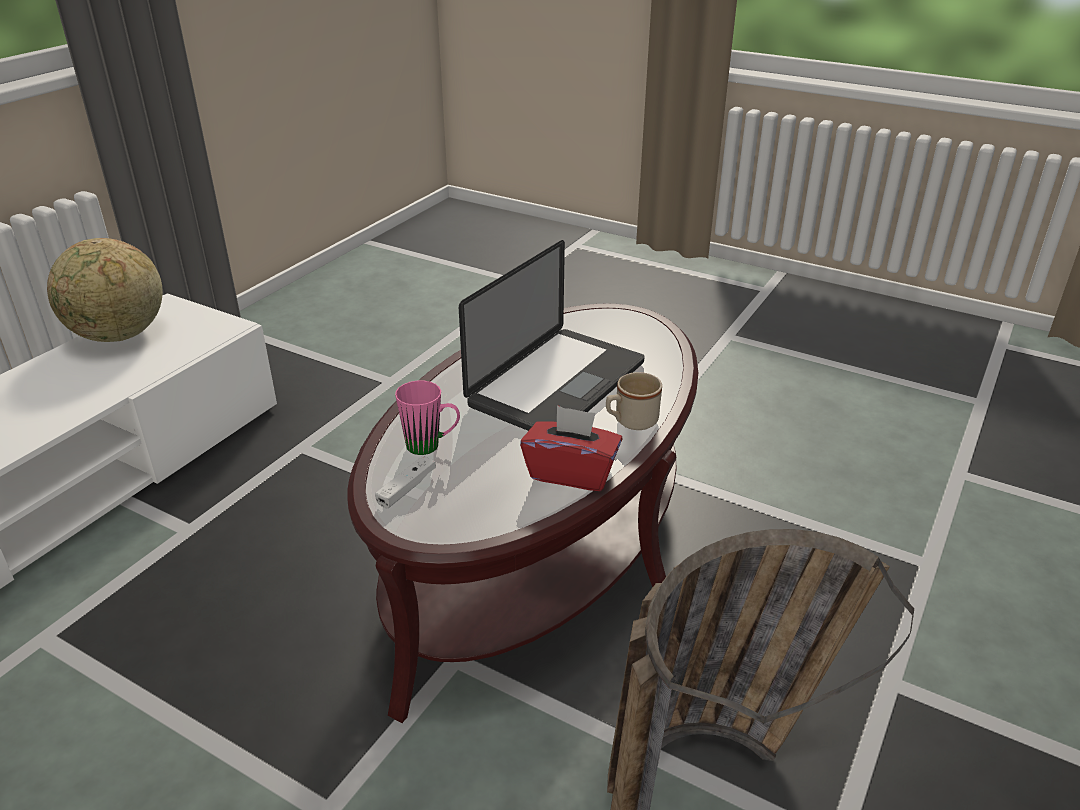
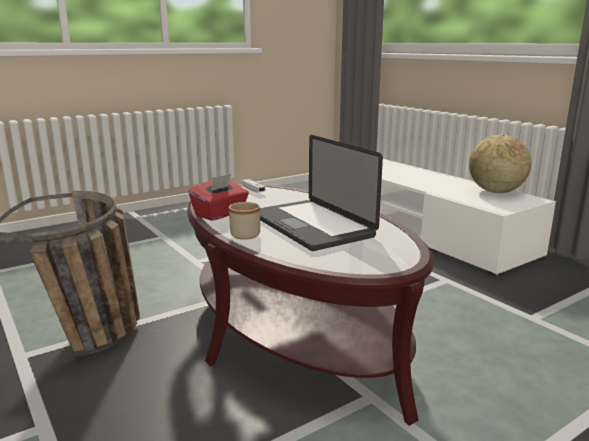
camera: 115 degrees right, 15 degrees down
pink mug [395,381,460,455] -> none

